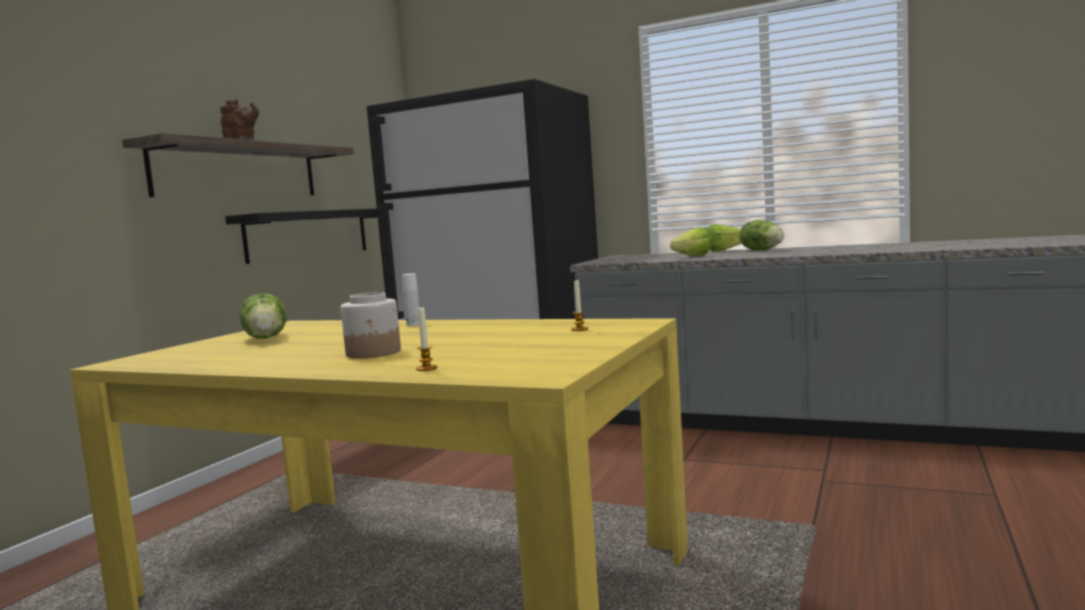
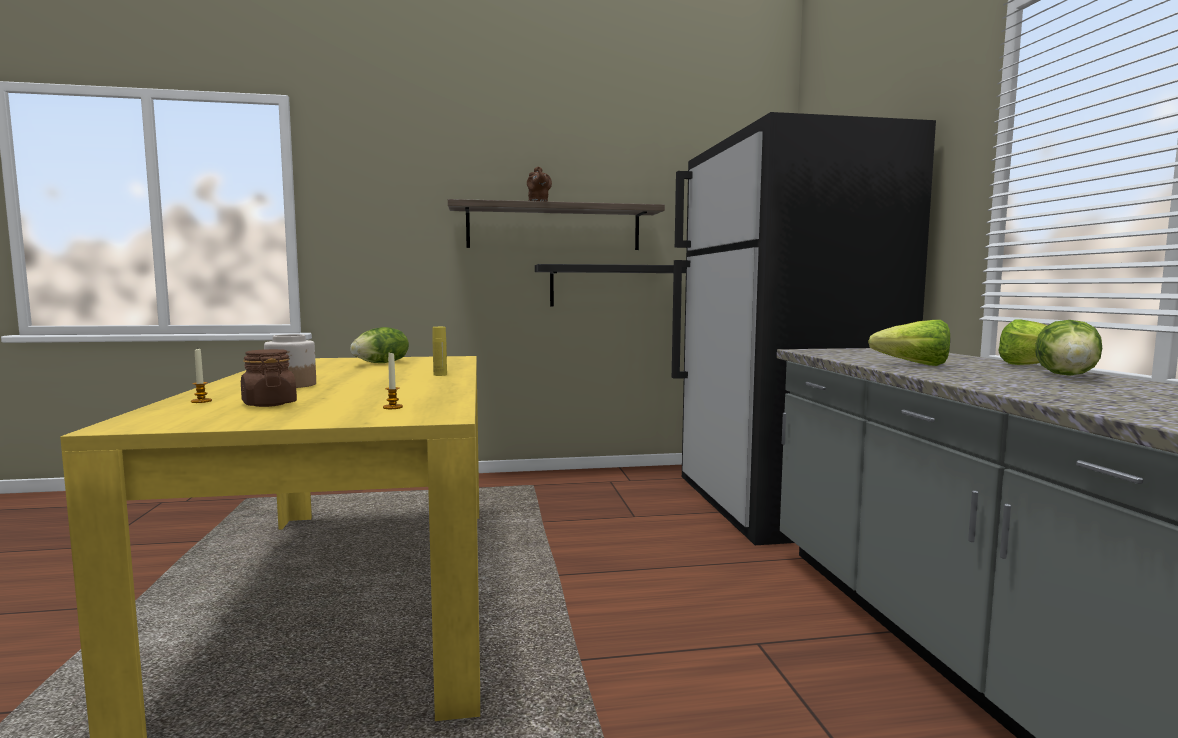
camera: 55 degrees right, 0 degrees up
white bottle [402,273,419,326] -> yellow bottle [433,327,447,376]
none -> brown jar [241,349,297,407]

